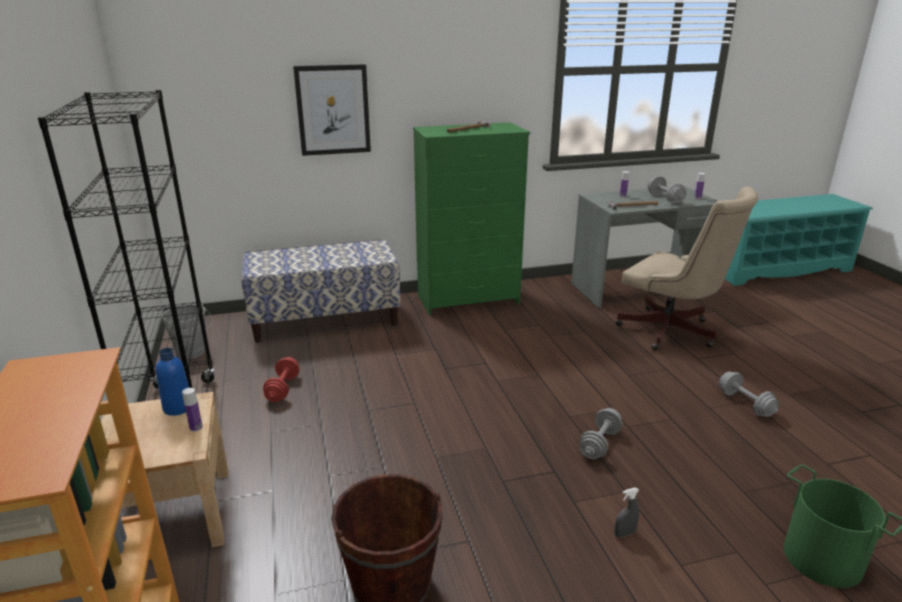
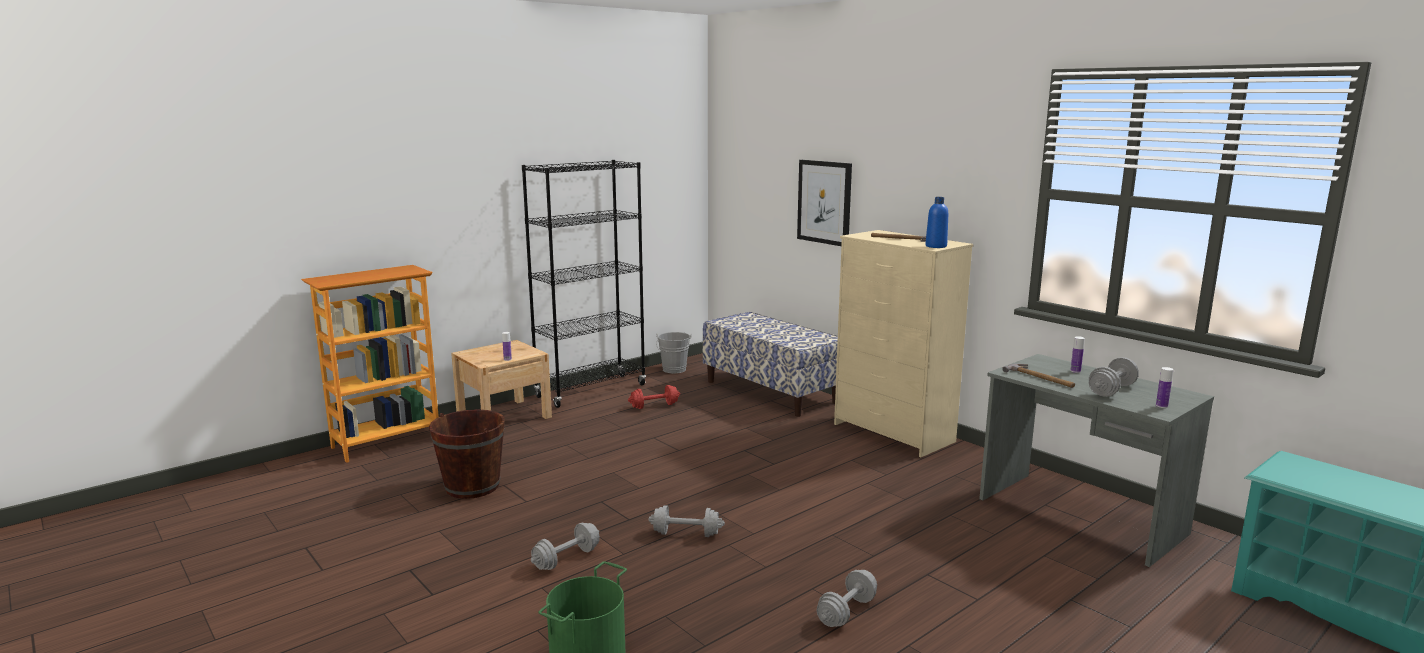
camera: 65 degrees right, 10 degrees down
blue bottle [156,348,189,416] -> blue bottle moved to [925,197,948,248]
green dresser [413,122,530,315] -> beige dresser [834,230,973,457]
beige office chair [615,187,758,350] -> none
grey spray bottle [615,488,639,538] -> grey dumbbell [531,523,600,570]

